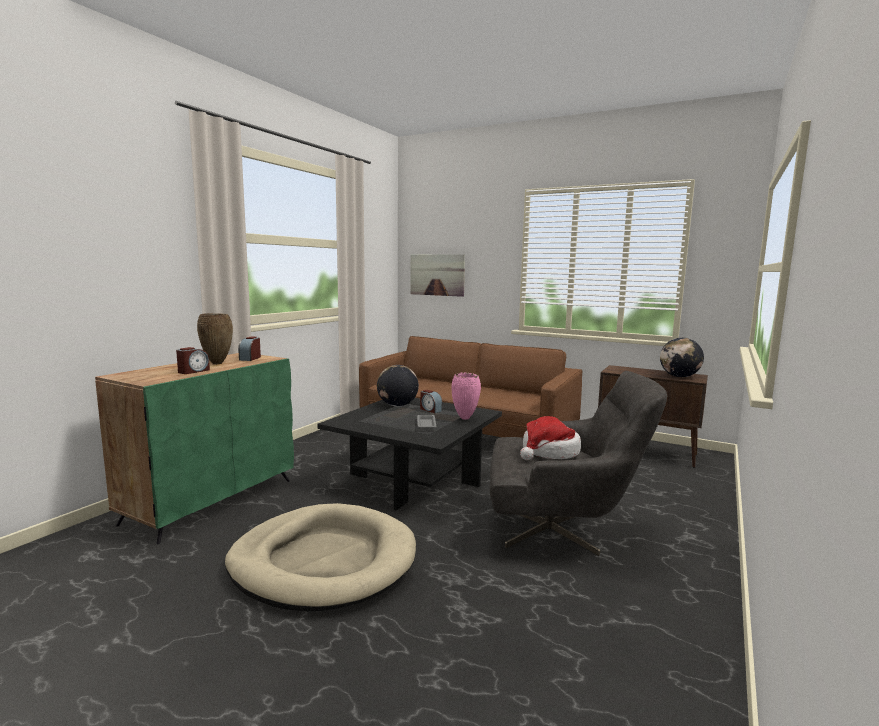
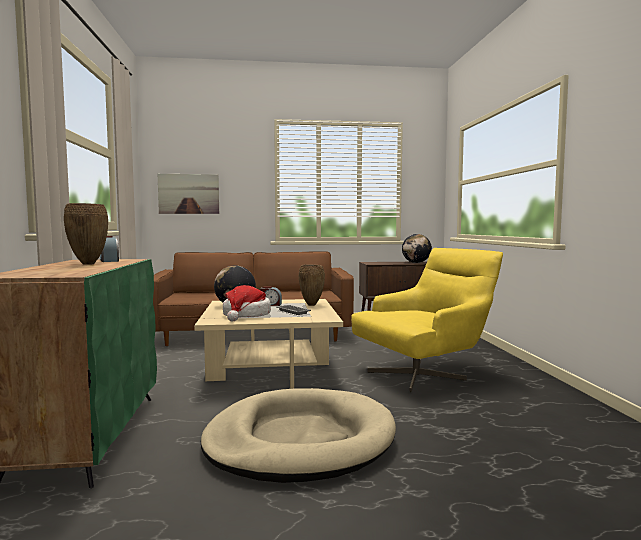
camera: 35 degrees left, 5 degrees down
alarm clock [176,347,210,374] -> none
black coffee table [318,398,502,510] -> beige coffee table [194,299,343,389]
pink vase [451,372,481,420] -> brown vase [299,265,325,306]
grey armchair [490,371,667,556] -> yellow armchair [351,248,503,392]
hat [520,416,581,460] -> hat moved to [223,285,271,321]

